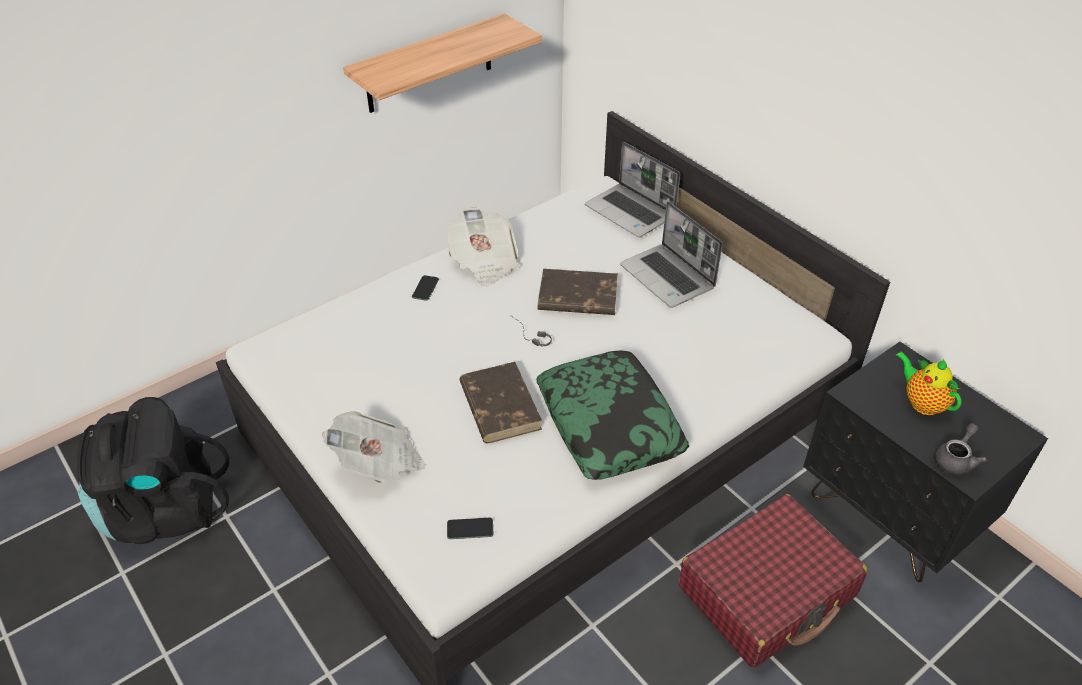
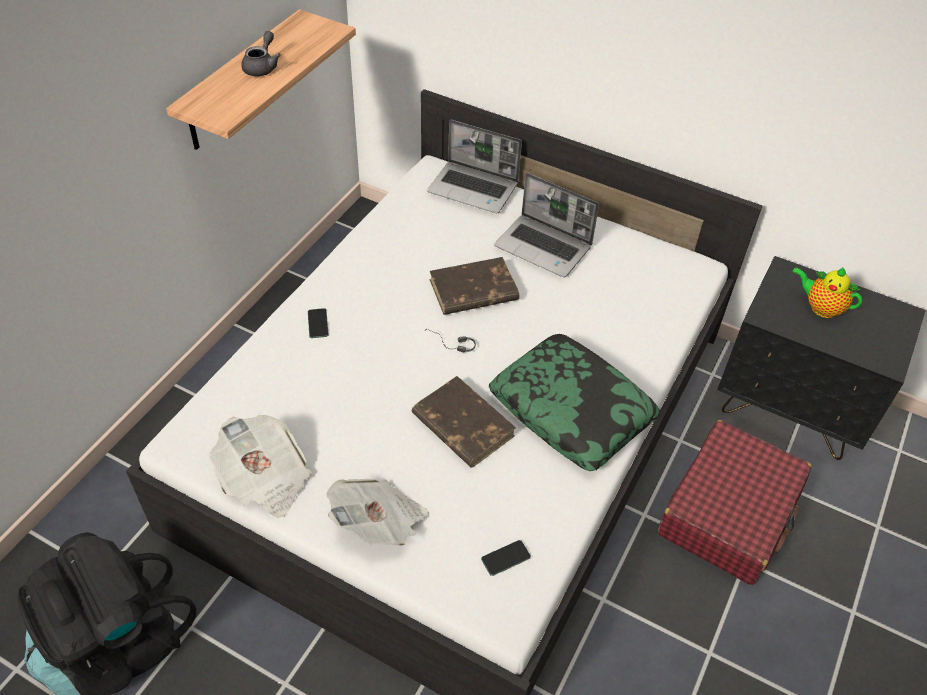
camera: 25 degrees left, 5 degrees up
newspaper [448,207,519,287] -> newspaper moved to [209,415,311,518]
grey teapot [934,423,987,475] -> grey teapot moved to [241,31,281,76]

